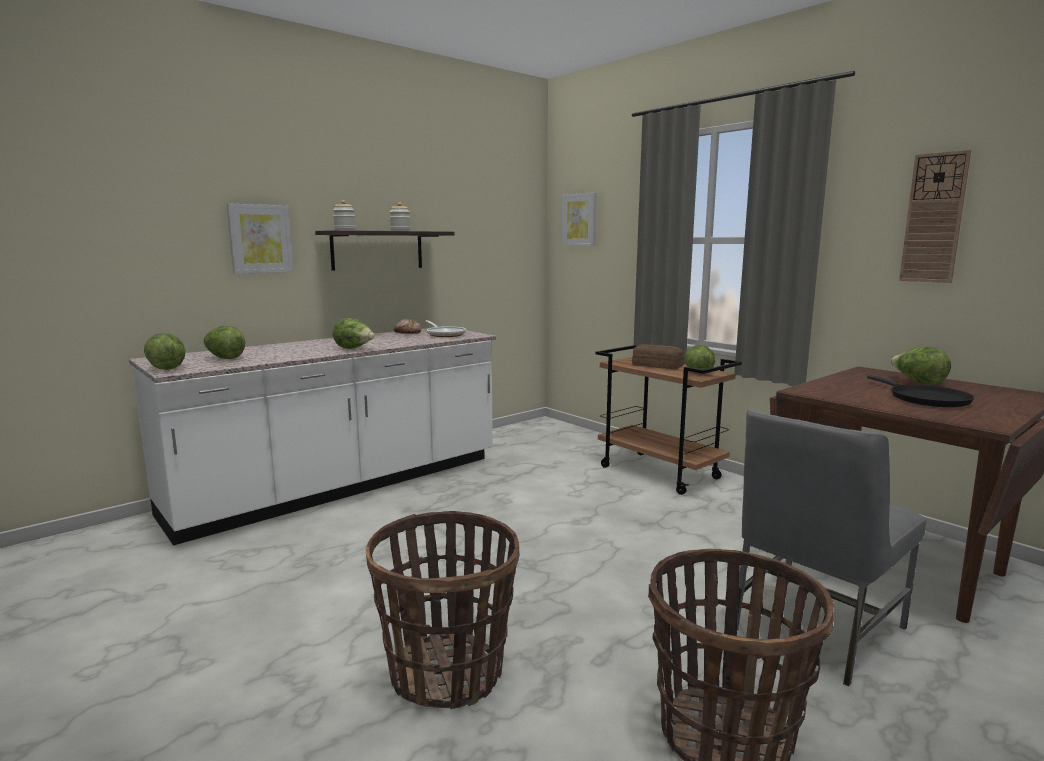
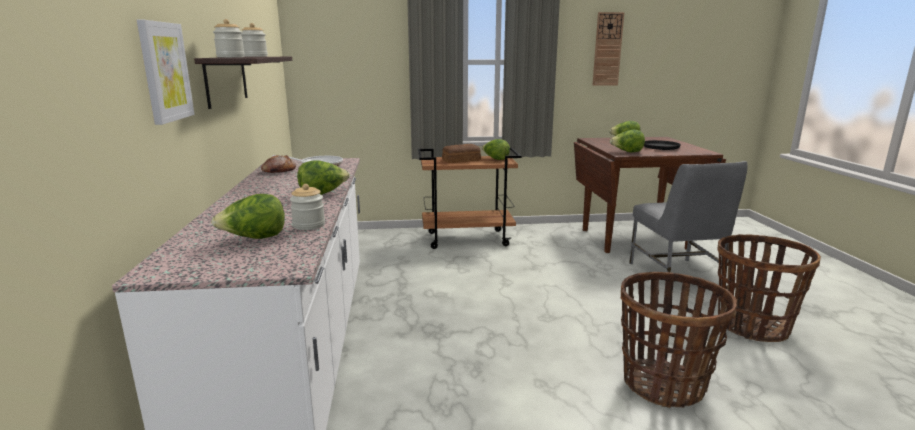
camera: 55 degrees left, 5 degrees up
lettuce [144,333,185,370] -> lettuce moved to [610,130,645,152]
picture [561,193,597,246] -> none
none -> jar [290,184,325,230]

